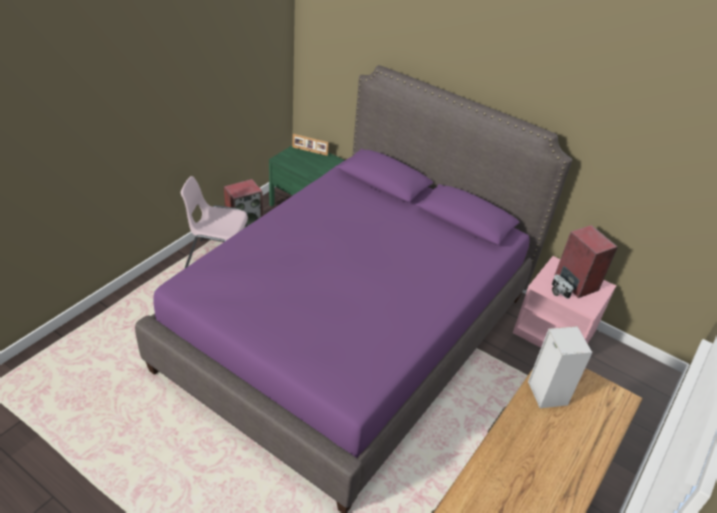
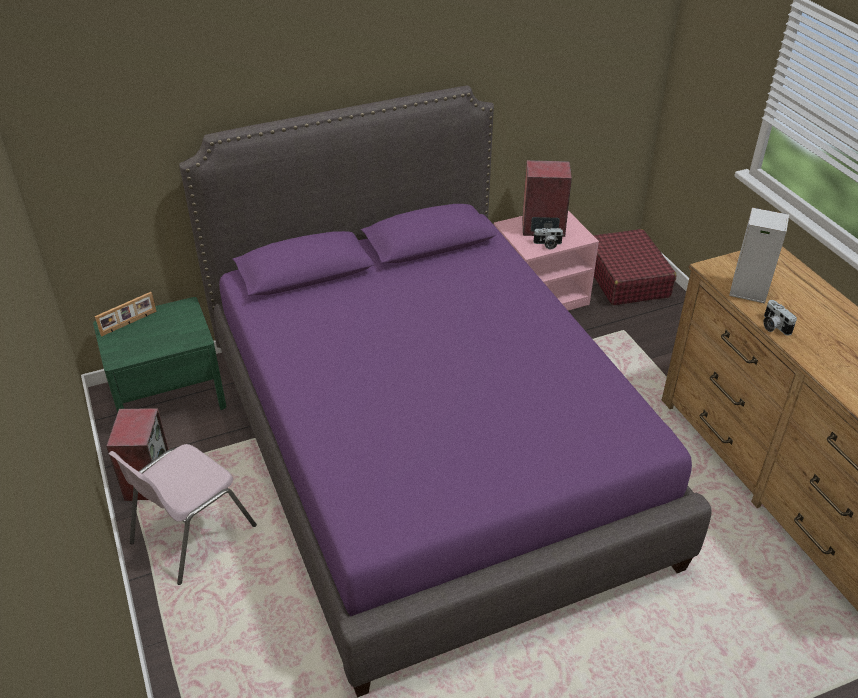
camera: 55 degrees left, 0 degrees up
none -> red suitcase [593,229,676,305]
none -> camera [763,300,797,336]

